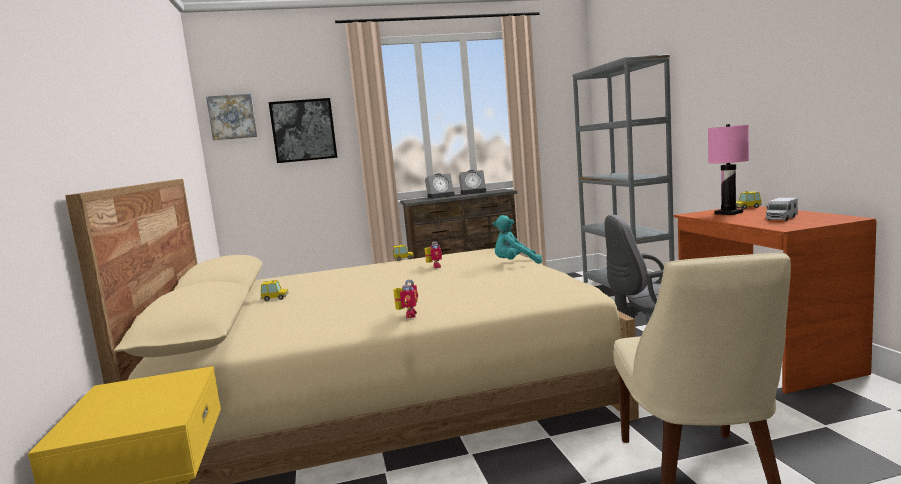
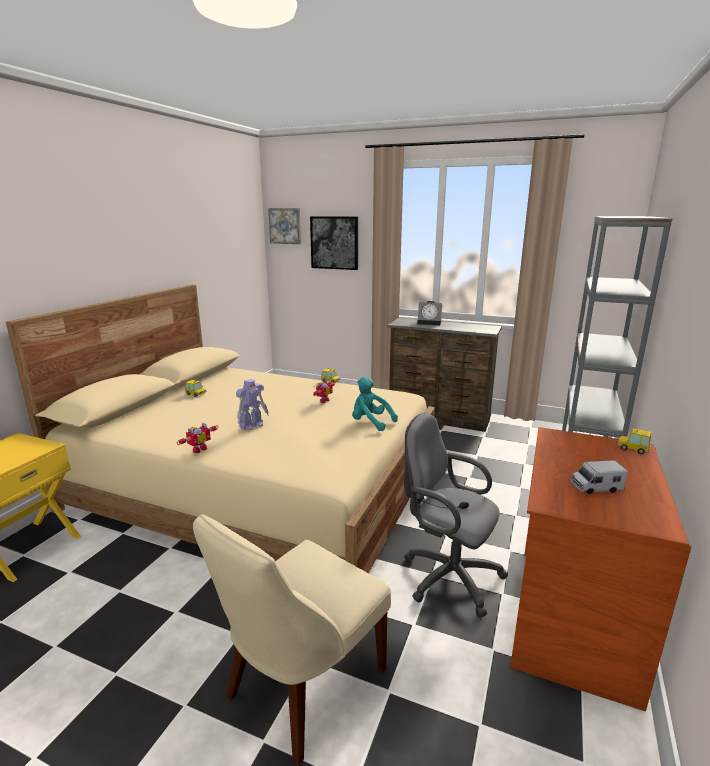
camera: 35 degrees right, 10 degrees up
alarm clock [459,170,486,195] -> none
pink table lamp [708,124,749,215] -> none
none -> toy robot [236,379,269,430]

